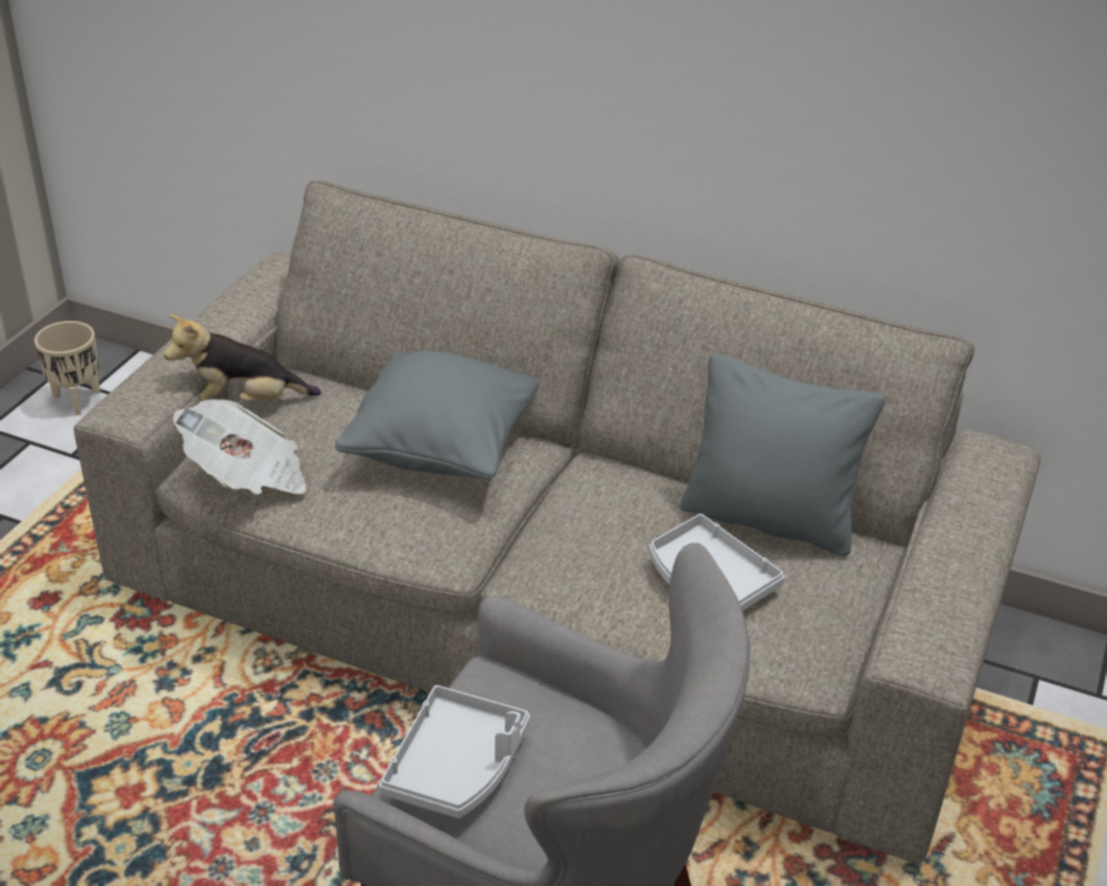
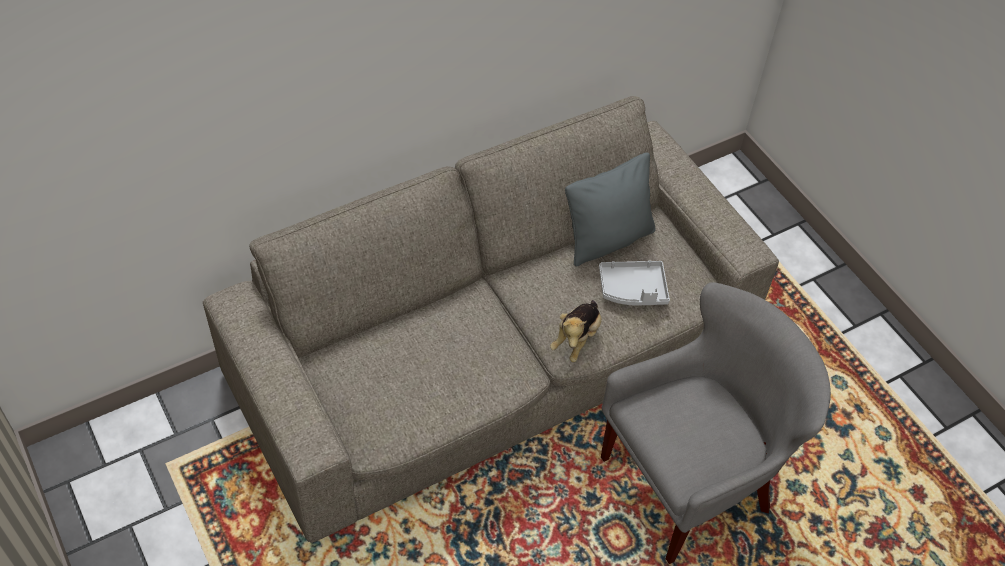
camera: 55 degrees left, 15 degrees up
beige planter [34,321,100,415] -> none
plush toy [164,314,321,401] -> plush toy moved to [550,300,602,362]
newspaper [173,399,307,494] -> none
grey pillow [335,351,539,479] -> none
grey tray [379,685,530,818] -> none

